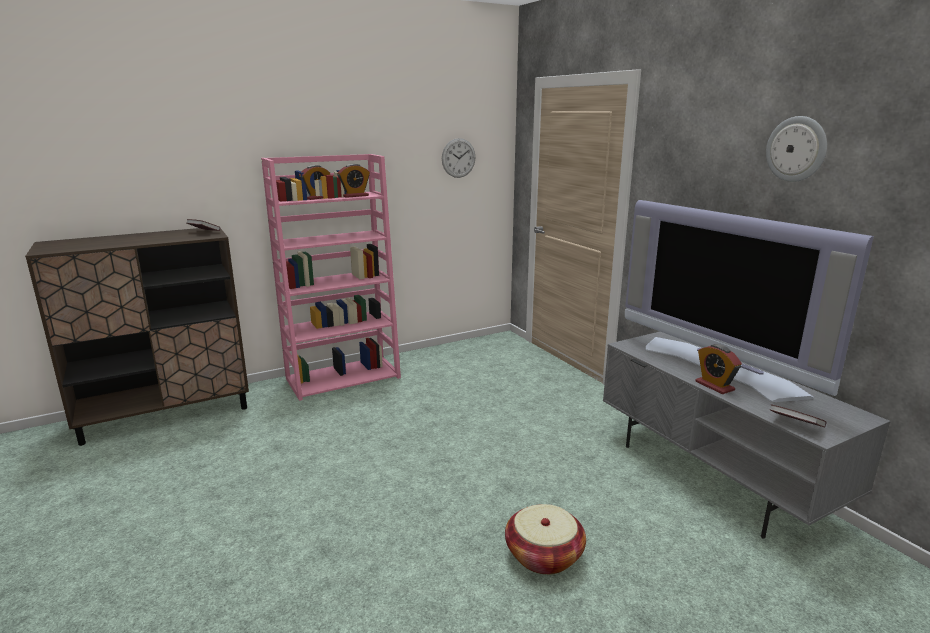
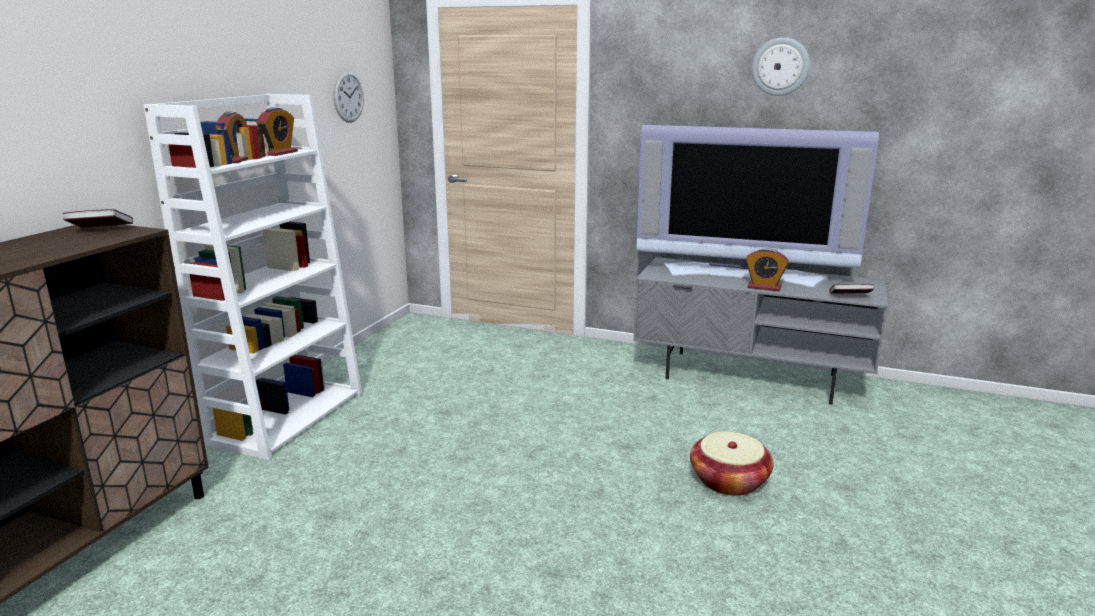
camera: 40 degrees left, 0 degrees up
pink bookcase [261,154,401,401] -> white bookcase [144,94,362,460]

